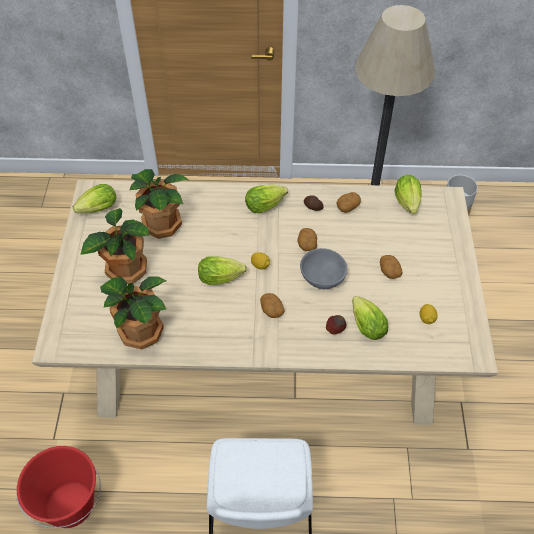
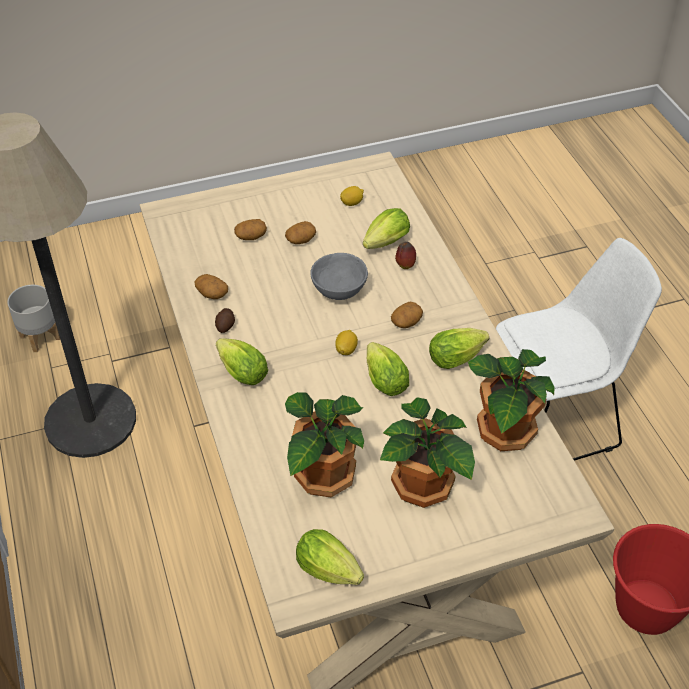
camera: 110 degrees left, 5 degrees down
potato [297,228,317,251] -> potato moved to [234,219,267,240]
lettuce [394,175,422,214] -> lettuce moved to [429,328,489,369]

